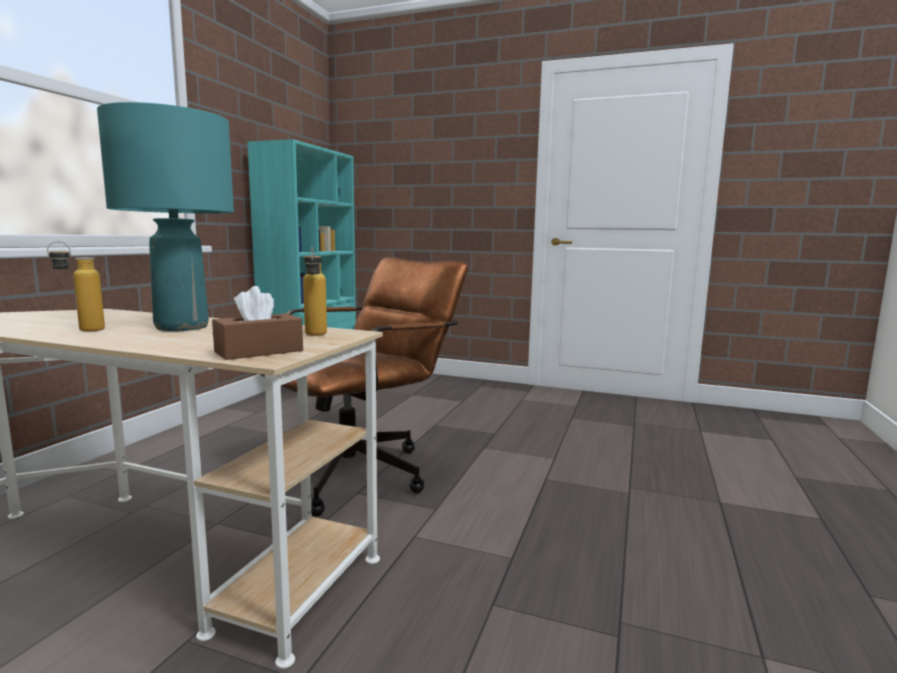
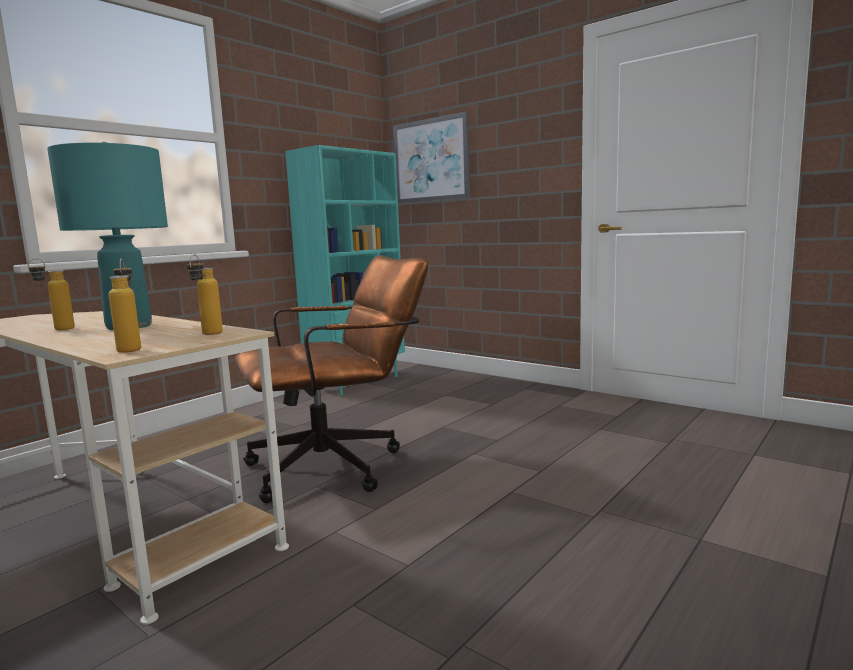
camera: 20 degrees right, 0 degrees up
brown tissue box [212,286,303,360] -> bottle [109,259,141,353]
none -> picture [393,112,470,204]

